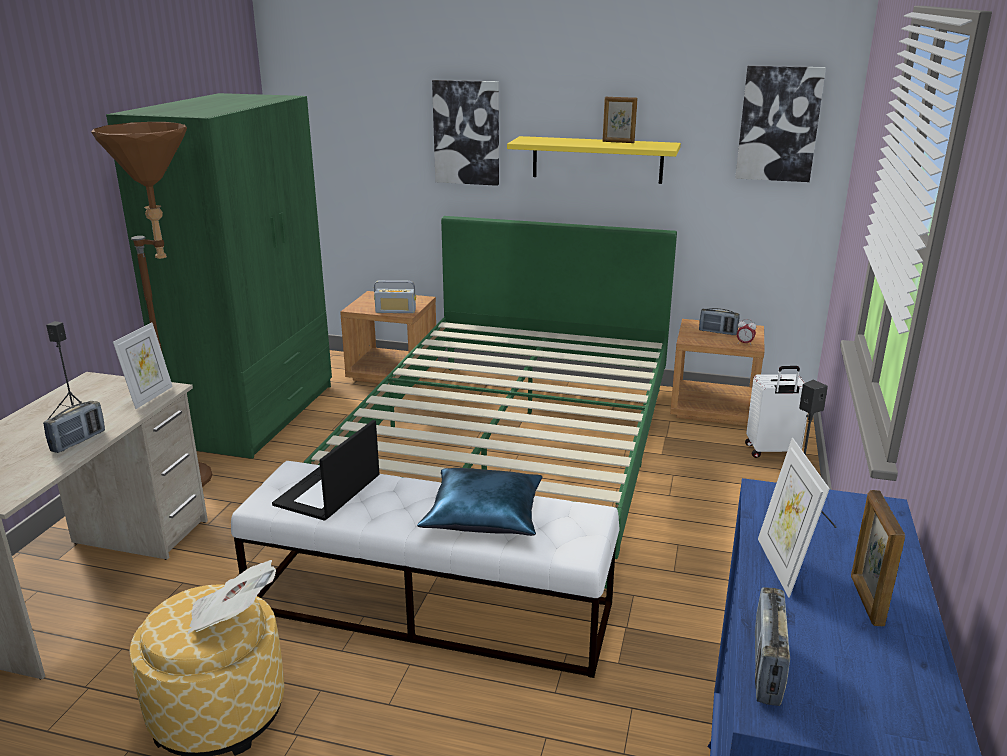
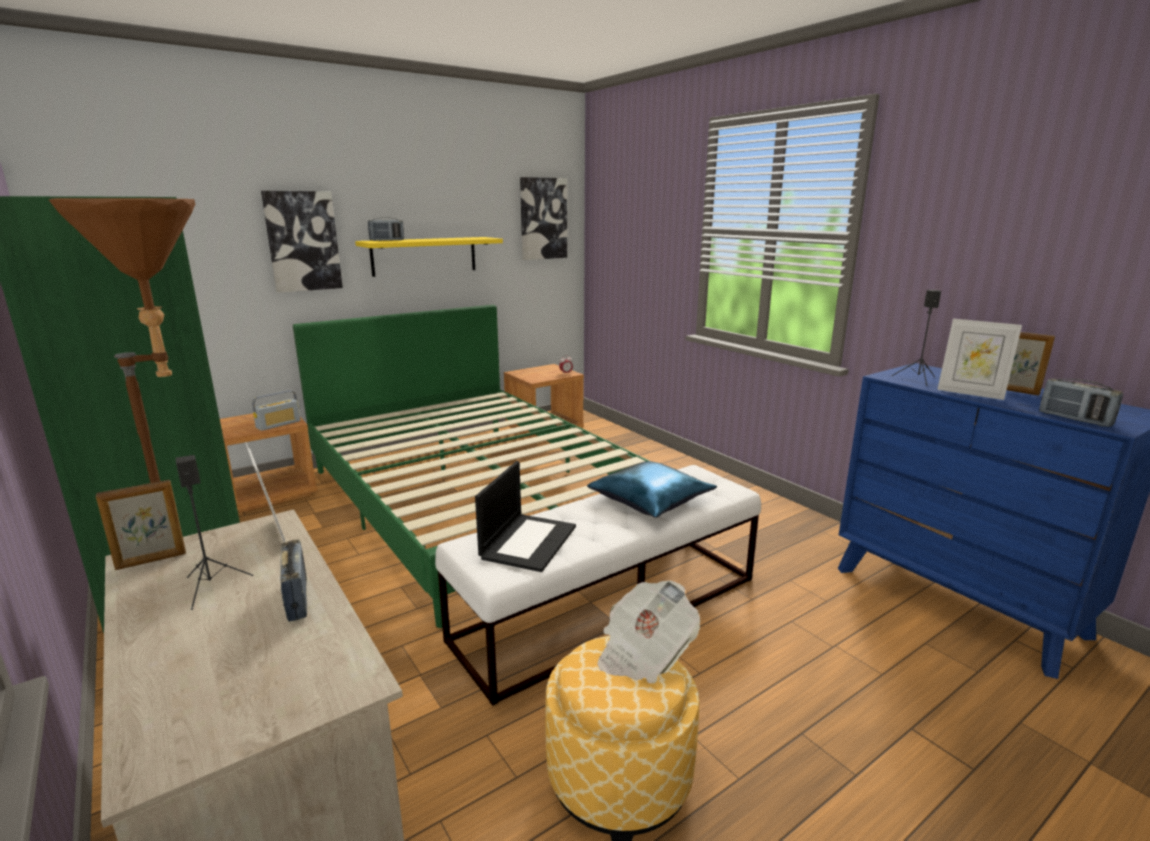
camera: 50 degrees left, 5 degrees down
laptop [272,420,379,521] -> laptop turned 135 degrees counterclockwise [475,461,576,572]
picture frame [602,97,638,143] -> picture frame moved to [96,480,186,570]
radio [699,308,740,335] -> radio moved to [368,217,404,241]
white suitcase [745,366,808,458] -> none

